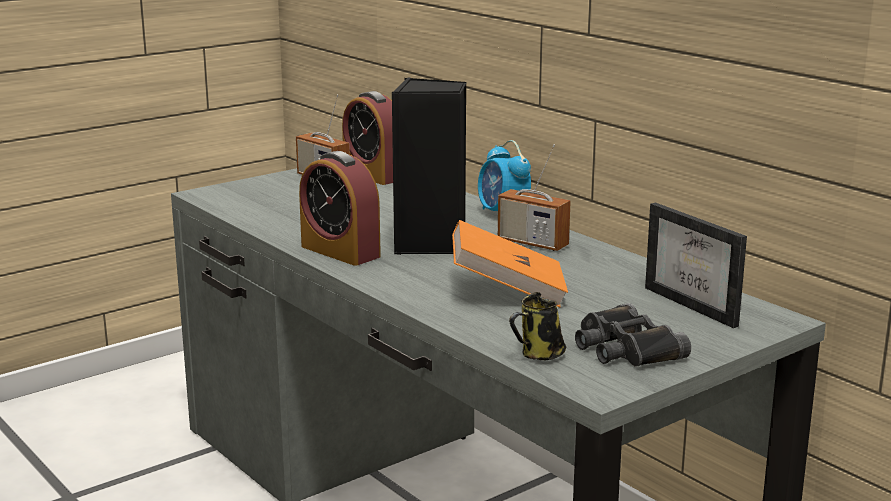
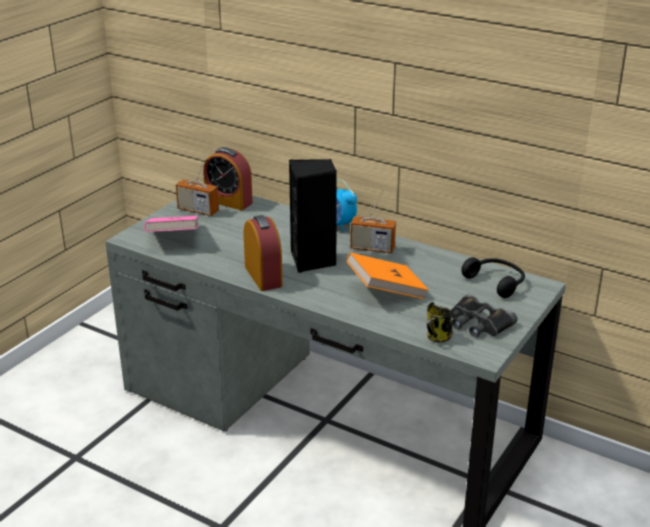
camera: 20 degrees left, 10 degrees up
alarm clock [299,151,381,266] -> alarm clock turned 135 degrees counterclockwise [244,215,283,291]
picture frame [645,202,747,328] -> black headphones [461,257,525,298]
none -> pink book [144,216,199,232]

